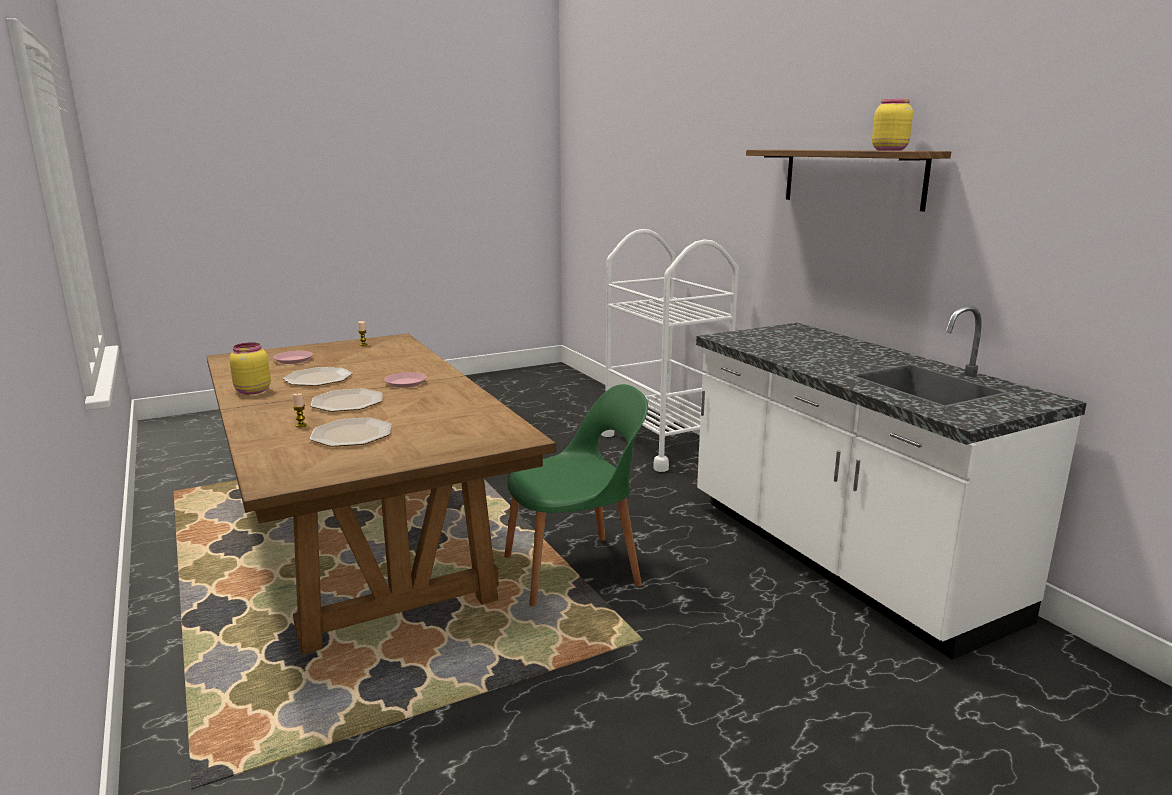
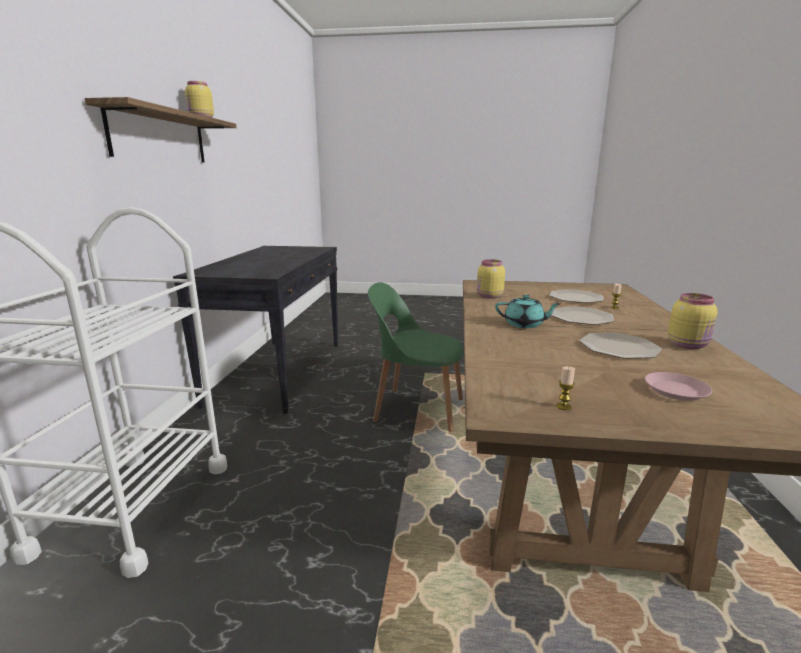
camera: 145 degrees left, 0 degrees up
pink plate [384,372,427,388] -> turquoise teapot [495,295,560,328]
white counter [696,305,1087,660] -> black console table [173,246,338,414]
none -> yellow jar [477,259,505,299]

